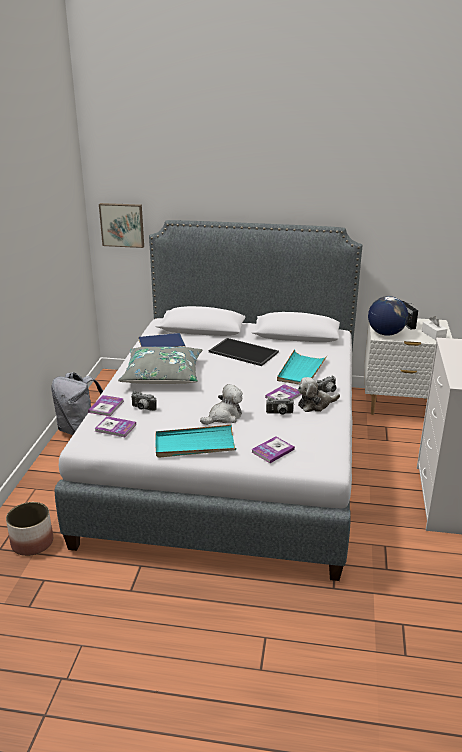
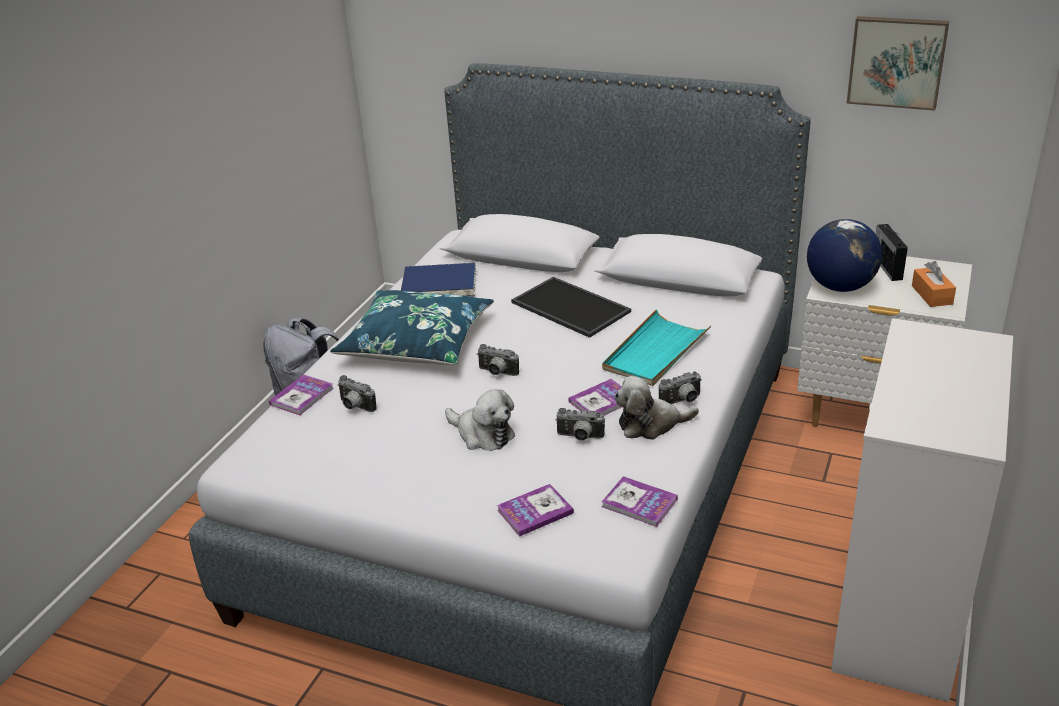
camera: 15 degrees right, 5 degrees up
planter [6,502,53,556] -> none
book [94,416,136,437] -> book moved to [602,476,678,527]
picture [99,203,144,248] -> picture moved to [847,16,949,111]
grey pillow [118,347,202,384] -> blue pillow [330,290,494,365]
turquoise tray [156,425,236,458] -> none
plush toy [200,384,243,425] -> plush toy turned 60 degrees clockwise [445,389,515,451]
white tissue box [422,316,447,340] -> orange tissue box [912,261,956,307]
none -> camera [477,344,519,376]

